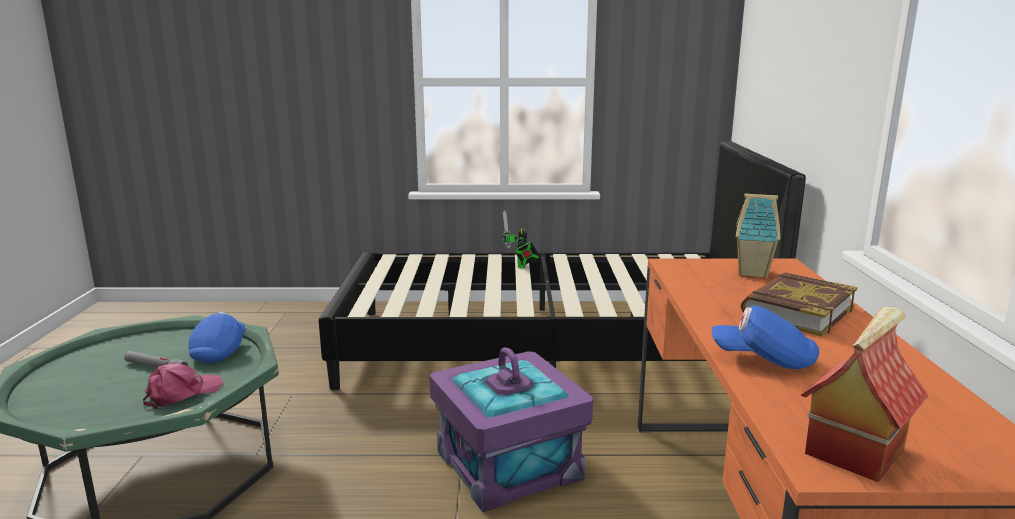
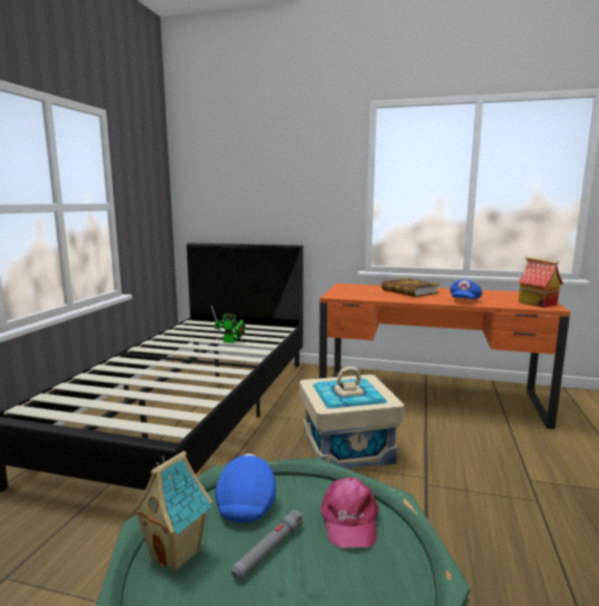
camera: 75 degrees left, 5 degrees down
pink cap [143,364,223,409] -> pink cap turned 150 degrees counterclockwise [321,477,379,548]
blue cap [189,312,246,363] -> blue cap turned 75 degrees clockwise [215,454,276,523]
purple storage box [430,347,593,512] -> beige storage box [299,367,404,469]
toy robot [503,210,540,268] -> toy robot moved to [211,305,246,343]
toy house [736,193,780,278] -> toy house moved to [131,451,212,572]

